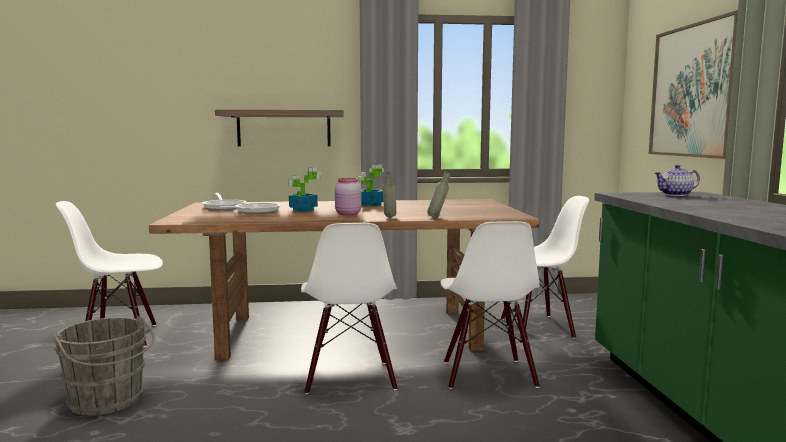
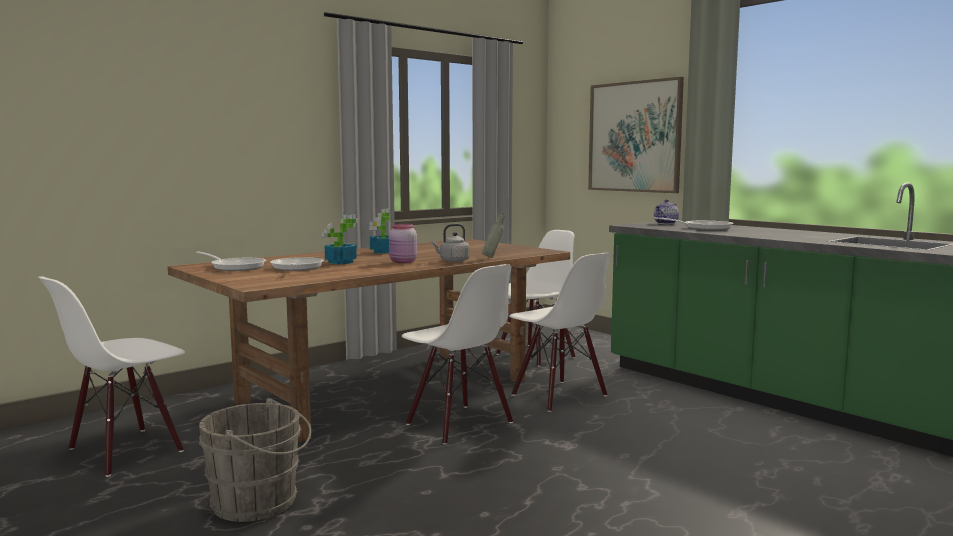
camera: 35 degrees left, 0 degrees up
shelf [215,110,344,146] -> none
grey bottle [383,172,396,217] -> grey kettle [432,224,470,262]
none -> frying pan [654,217,733,230]

